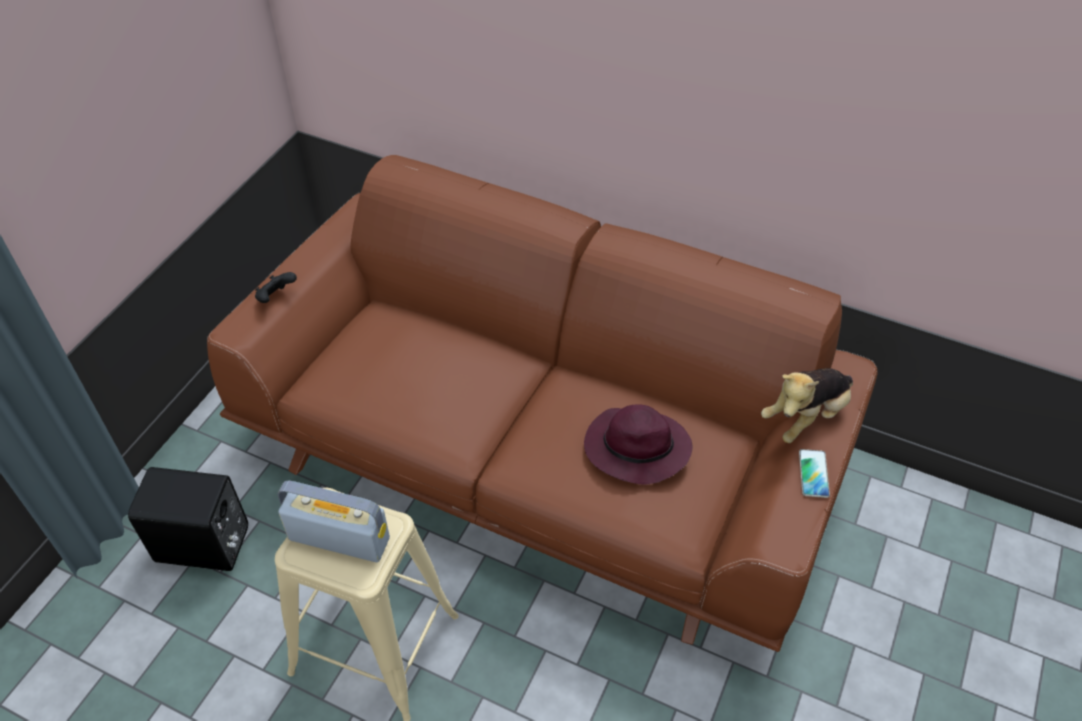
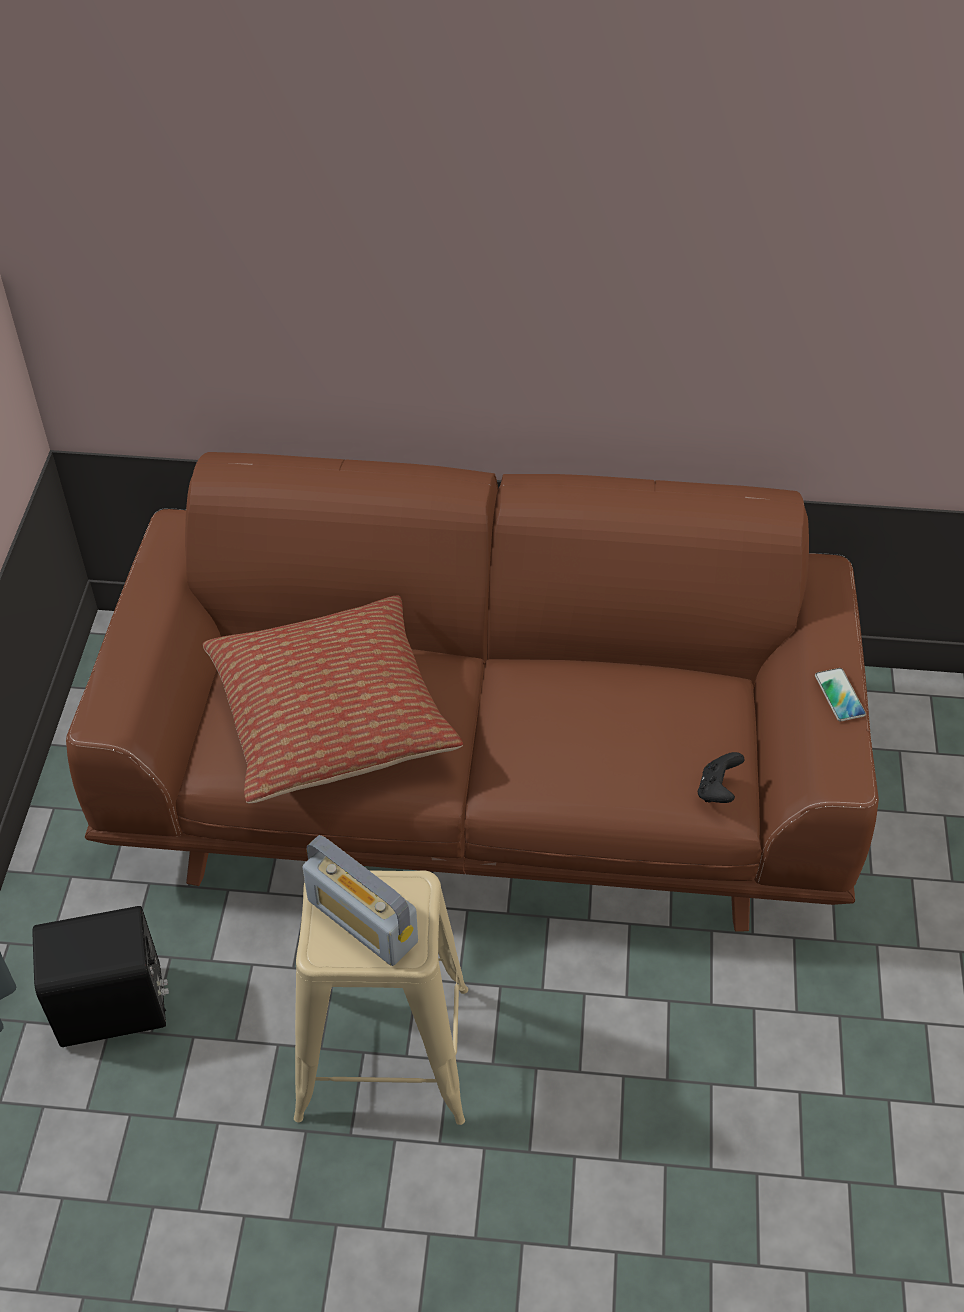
camera: 20 degrees left, 0 degrees up
black game controller [255,272,297,303] -> black game controller moved to [698,752,744,803]
radio [278,481,390,562] -> radio turned 135 degrees counterclockwise [302,835,418,966]
purple hat [584,404,692,485] -> none
plush toy [761,368,853,443] -> none
none -> pillow [202,596,463,803]

